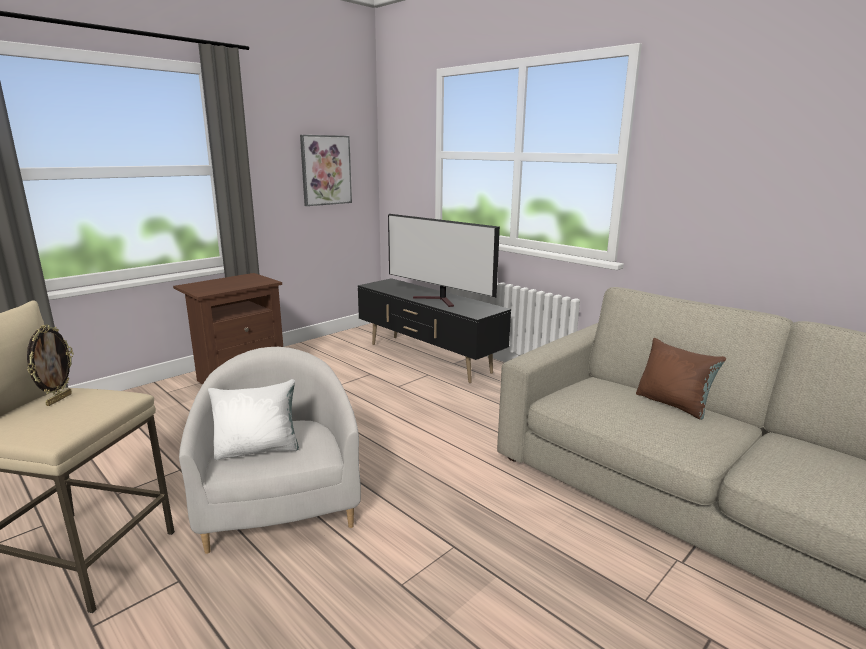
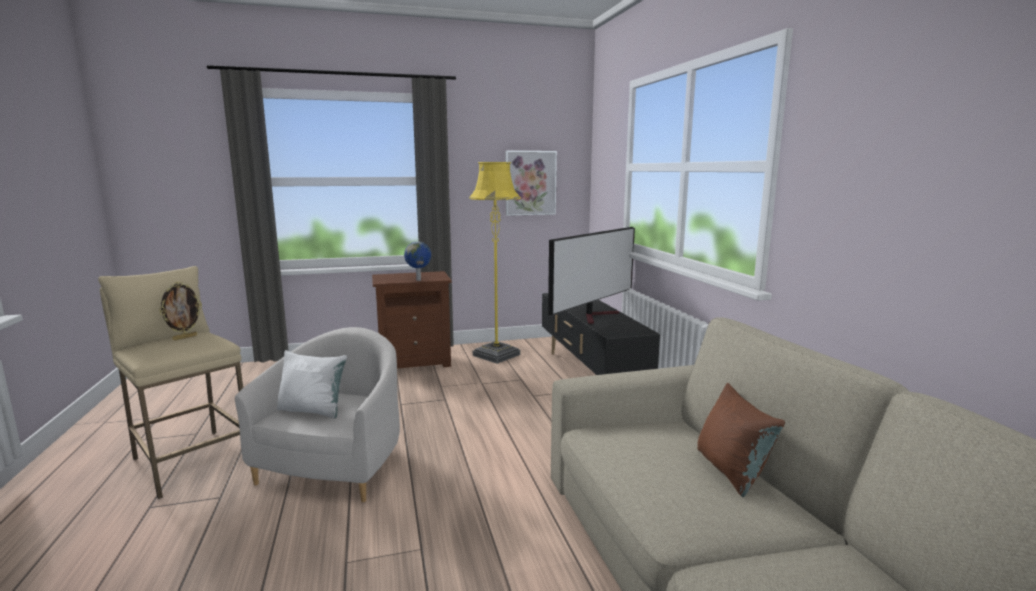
camera: 30 degrees right, 5 degrees down
television [388,214,500,307] -> television turned 120 degrees counterclockwise [548,227,635,324]
none -> globe [404,241,431,281]
none -> yellow floor lamp [469,162,521,364]

